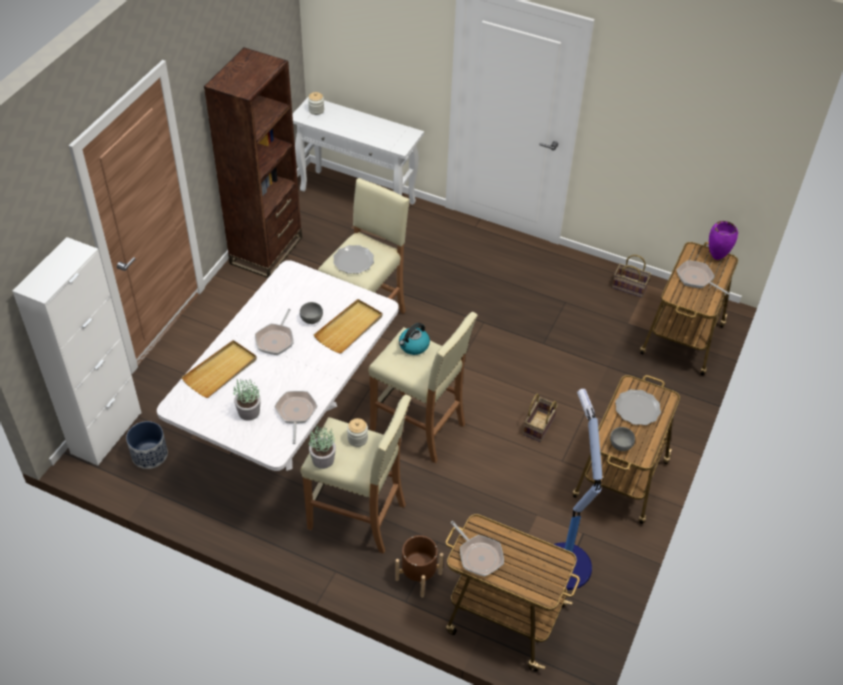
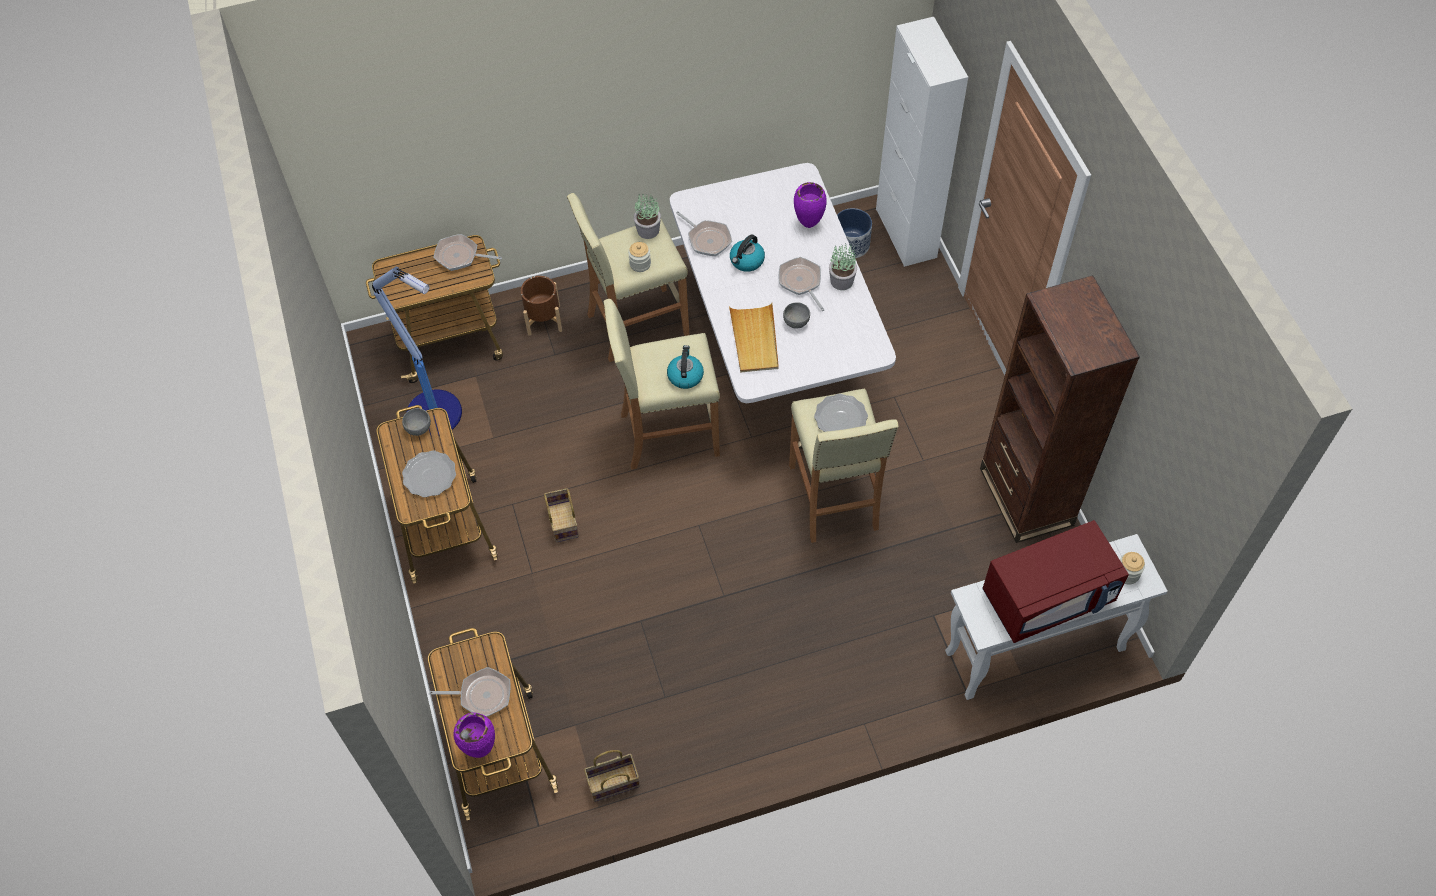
camera: 140 degrees right, 10 degrees up
beige tray [181,340,257,398] -> purple vase [794,182,827,228]
potted plant [233,379,261,421] -> potted plant moved to [829,243,857,290]
none -> kettle [730,234,765,272]
none -> red microwave [982,520,1129,643]

